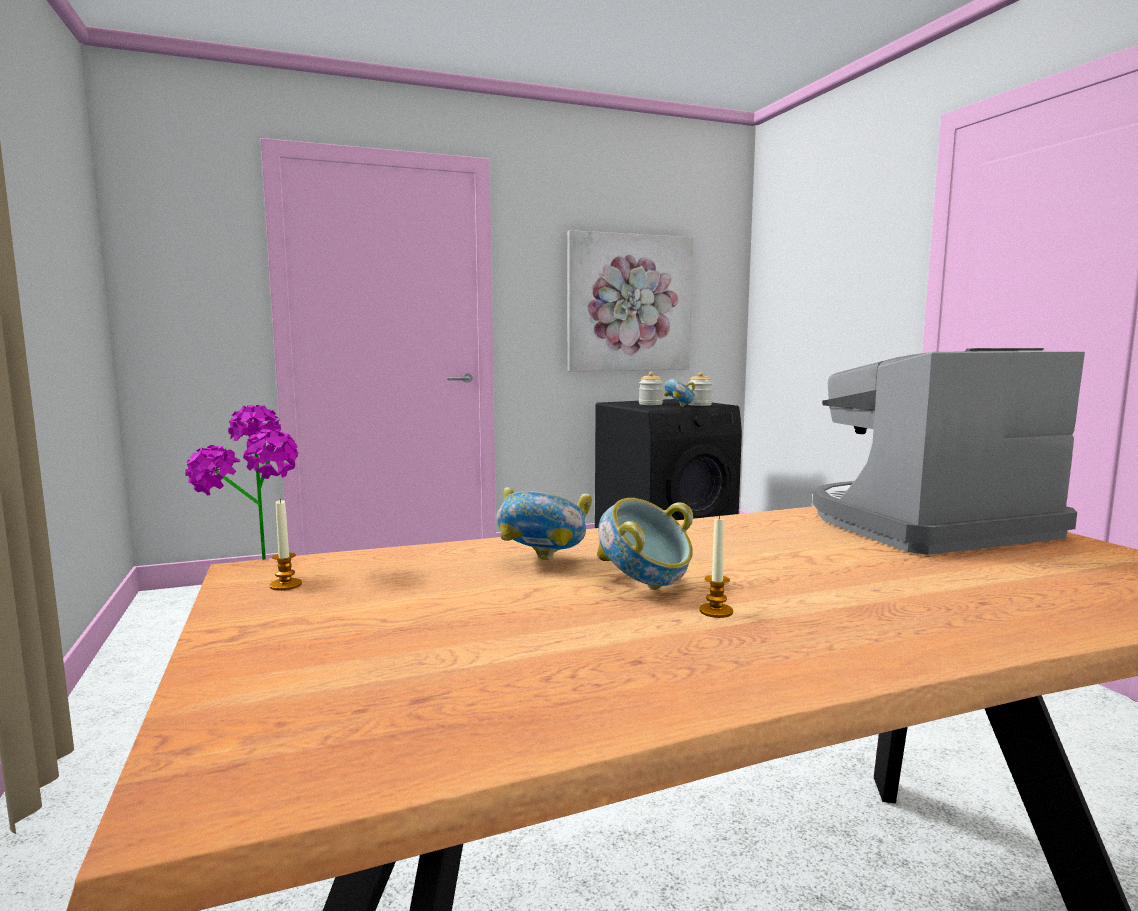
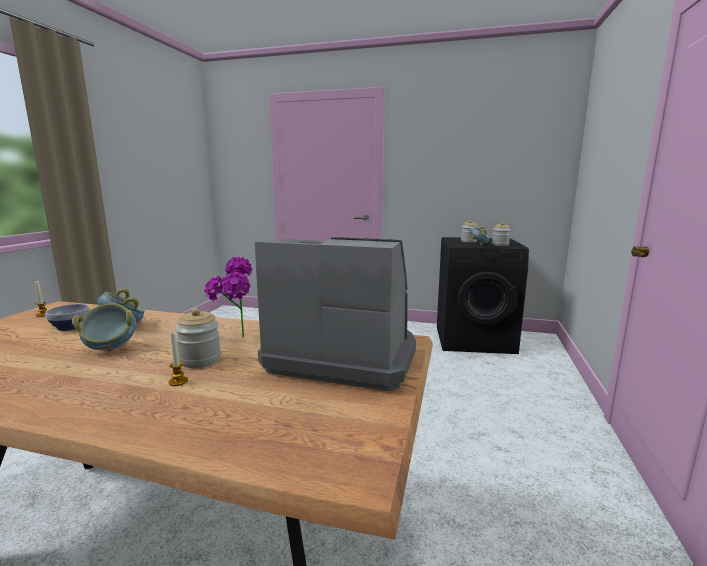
camera: 35 degrees right, 5 degrees up
potted plant [185,405,298,560] -> potted plant moved to [204,257,252,337]
picture [567,230,693,371] -> none
candle [699,515,733,618] -> candle moved to [168,333,188,386]
none -> bowl [45,304,90,331]
none -> jar [175,308,221,368]

